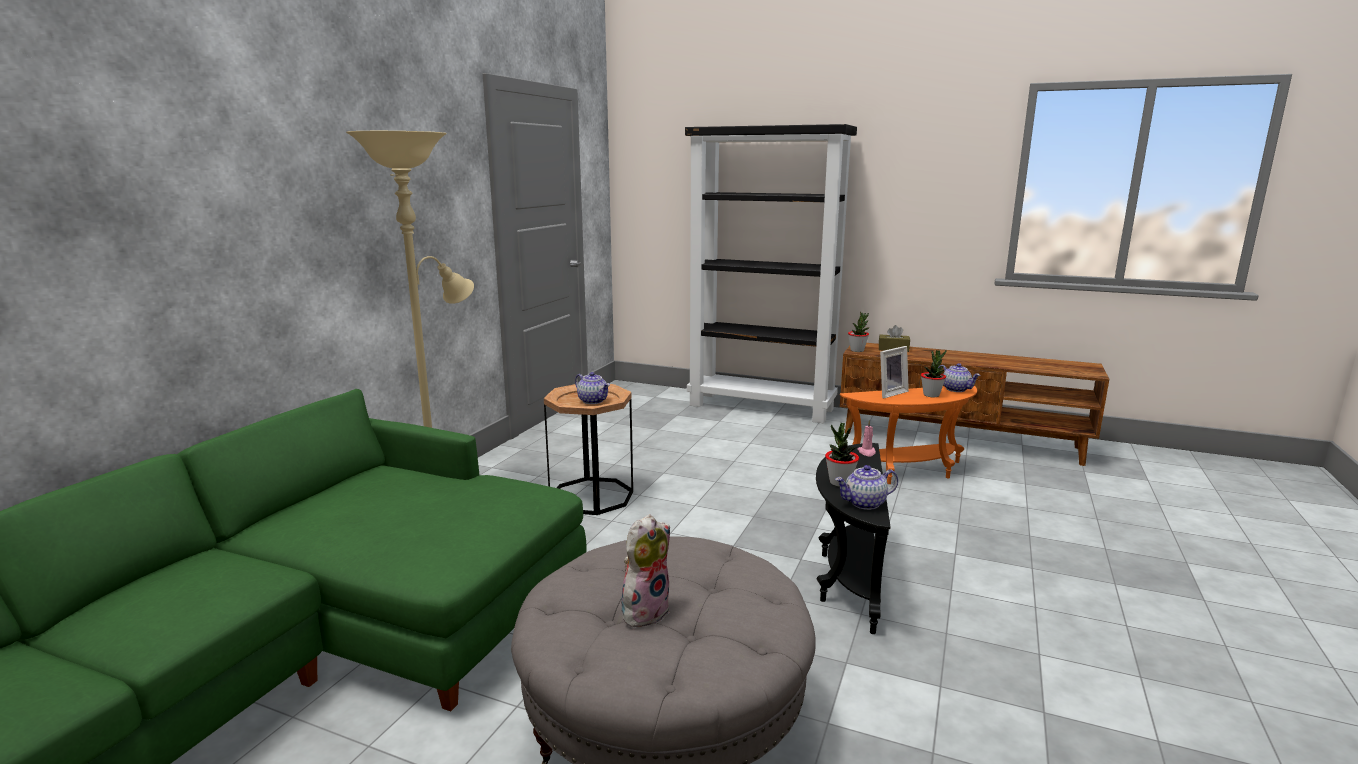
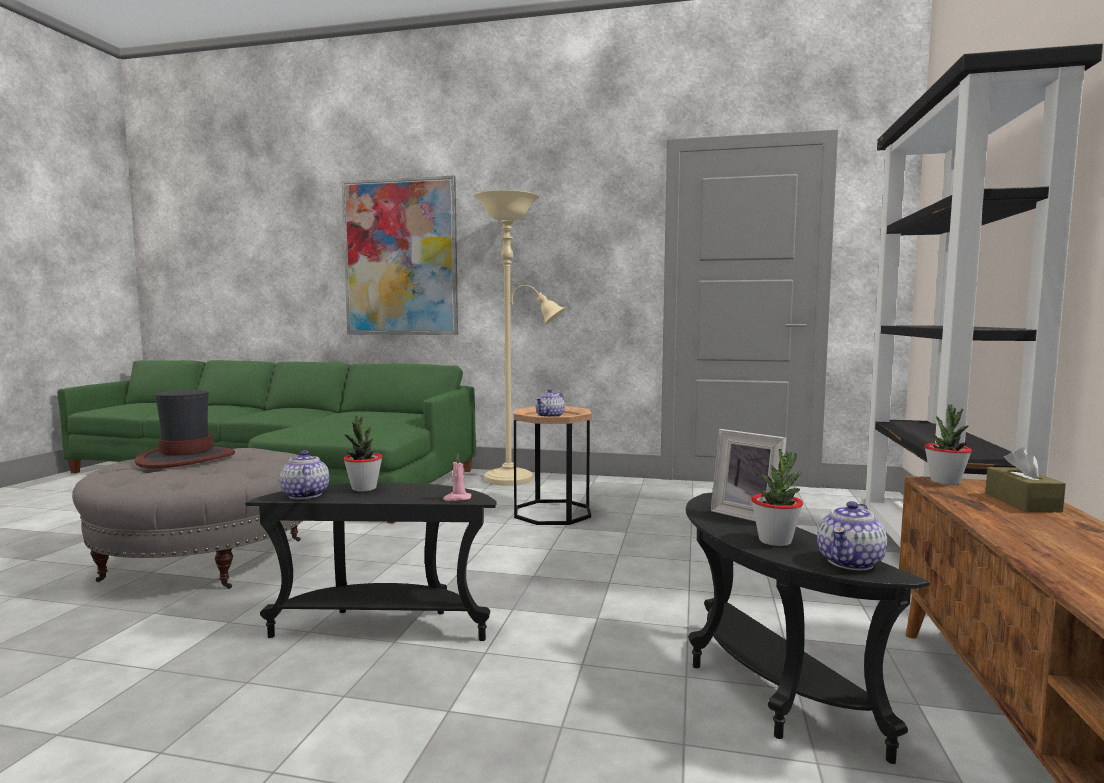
camera: 80 degrees right, 10 degrees down
plush toy [621,514,670,627] -> hat [135,390,235,468]
orange side table [840,386,977,484] -> black side table [686,492,930,764]
none -> picture [342,175,458,335]

